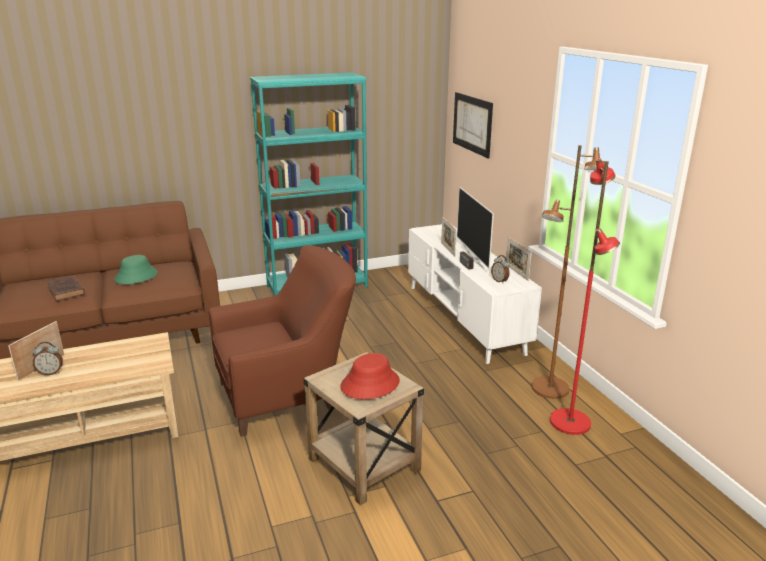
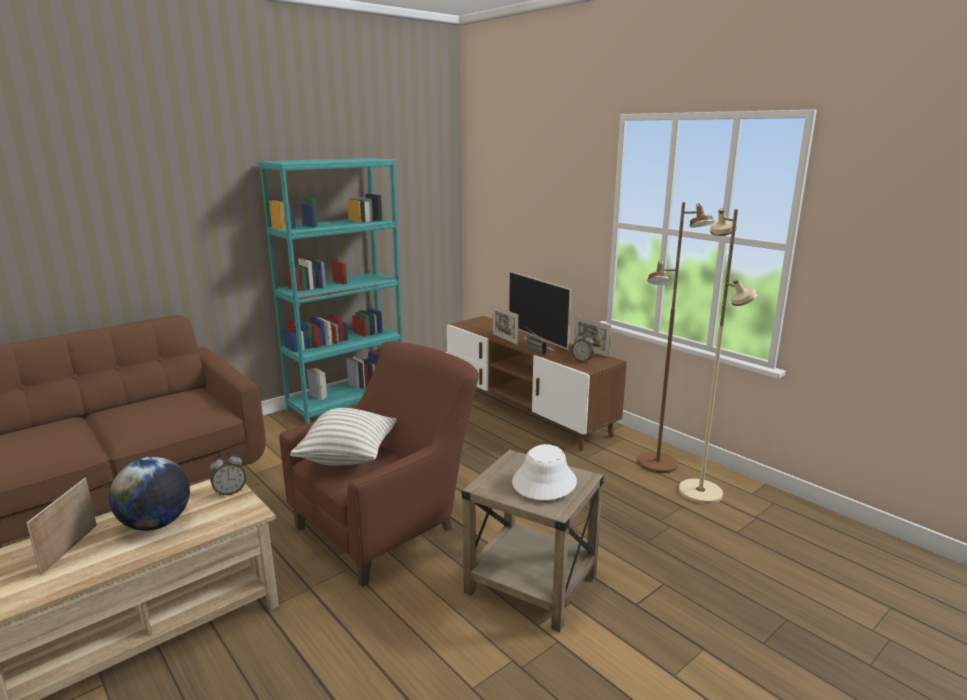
camera: 20 degrees left, 5 degrees down
alarm clock [33,342,63,375] -> alarm clock moved to [210,452,246,496]
brown book [47,276,85,301] -> none
green hat [114,255,158,284] -> none
red hat [341,353,400,399] -> white hat [512,444,577,500]
white tv stand [408,224,542,364] -> brown tv stand [447,316,627,451]
picture [453,92,493,159] -> none
red floor lamp [550,158,620,435] -> beige floor lamp [679,208,758,504]
none -> globe [109,457,190,531]
none -> pillow [290,408,397,466]

